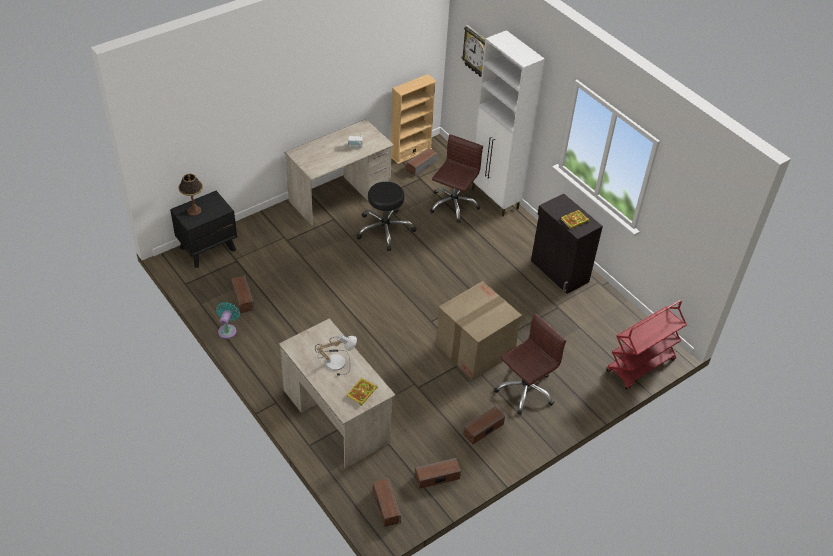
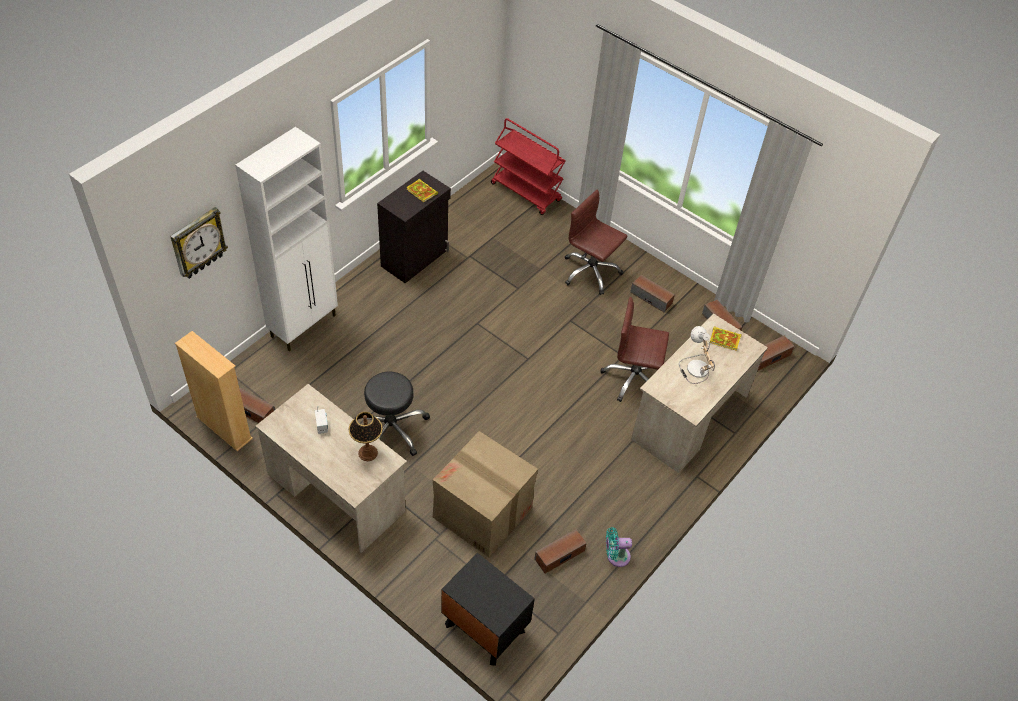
camera: 105 degrees left, 5 degrees up
table lamp [178,174,203,216] -> table lamp moved to [349,412,383,461]
brown office chair [430,134,483,223] -> brown office chair moved to [600,297,669,402]
cardboard box [435,281,522,381] -> cardboard box moved to [433,431,538,558]

